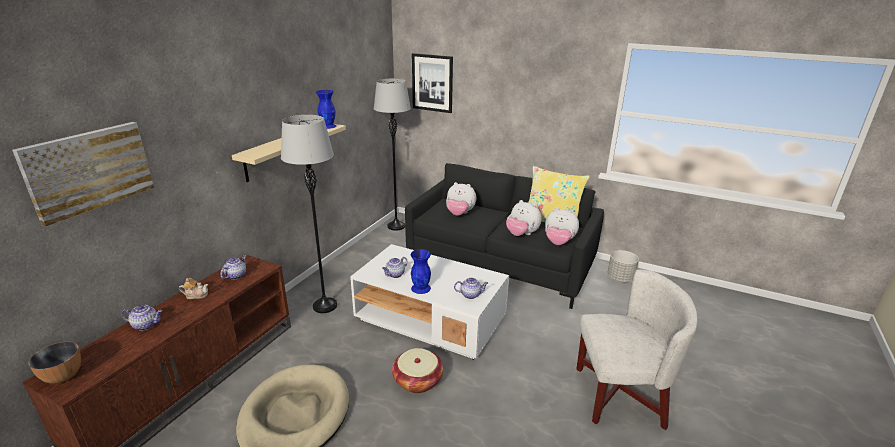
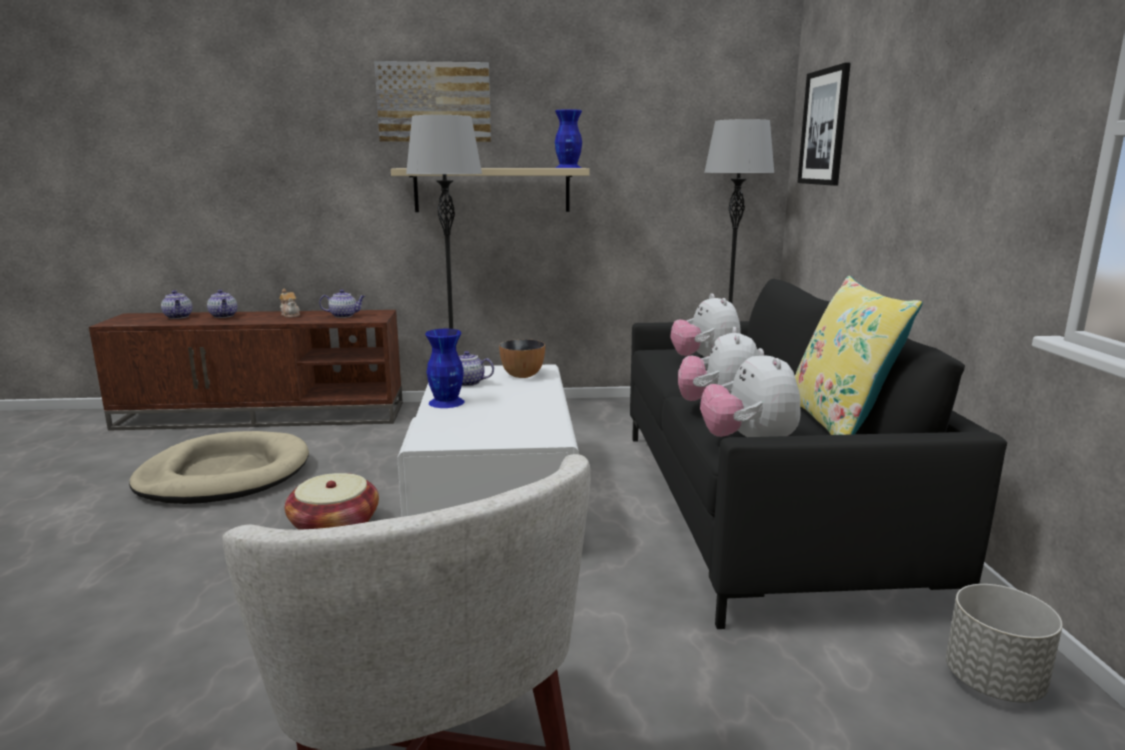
camera: 60 degrees right, 10 degrees down
picture [12,122,154,226] -> picture moved to [374,61,491,142]
bowl [28,342,81,384] -> bowl moved to [499,339,545,378]
teapot [454,278,488,299] -> teapot moved to [161,290,192,319]

